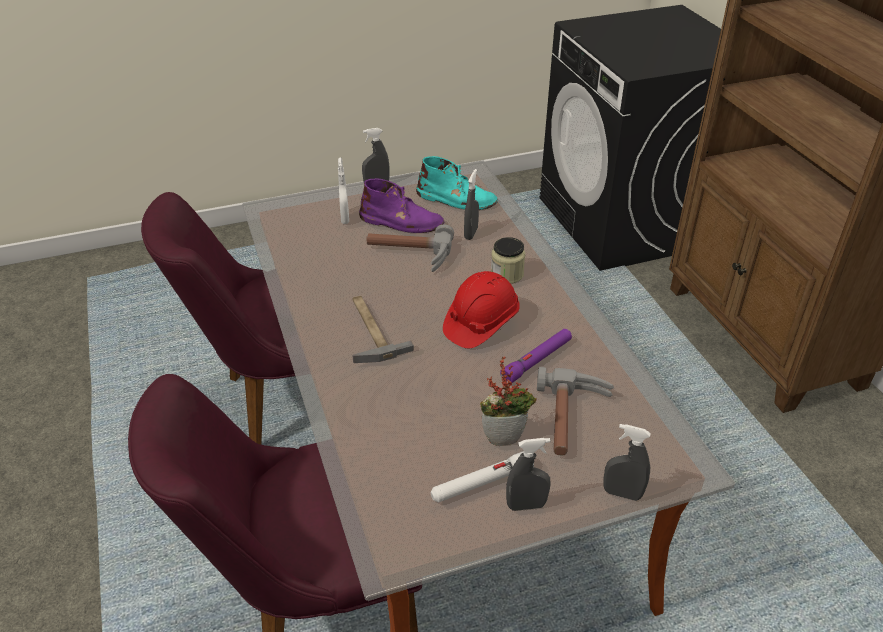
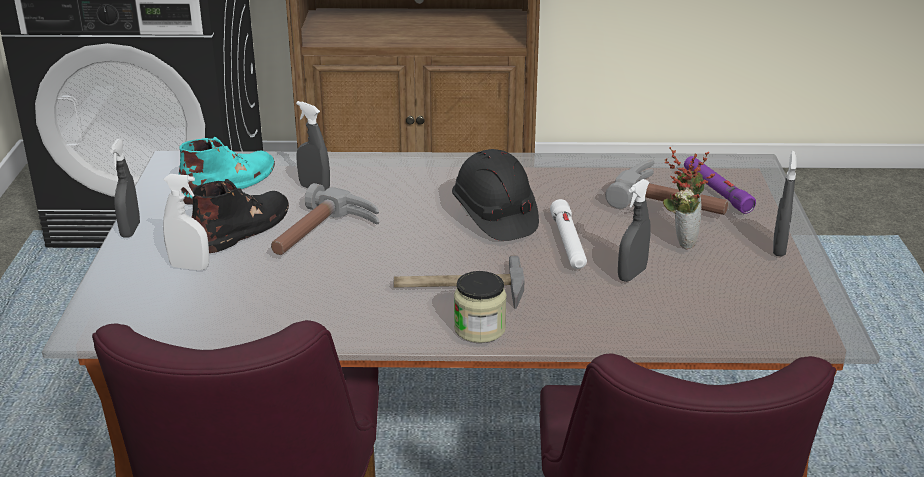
camera: 70 degrees left, 10 degrees down
purple boot [359,178,444,233] -> black boot [192,179,289,253]
white flashlight [431,451,534,503] -> white flashlight moved to [550,199,587,269]
red hard hat [443,271,520,348] -> black hard hat [452,149,539,241]
jar [491,237,525,284] -> jar moved to [454,271,507,343]
purple flashlight [500,329,572,383] -> purple flashlight moved to [684,156,756,214]
grey spray bottle [603,424,651,501] -> grey spray bottle moved to [618,179,651,282]

